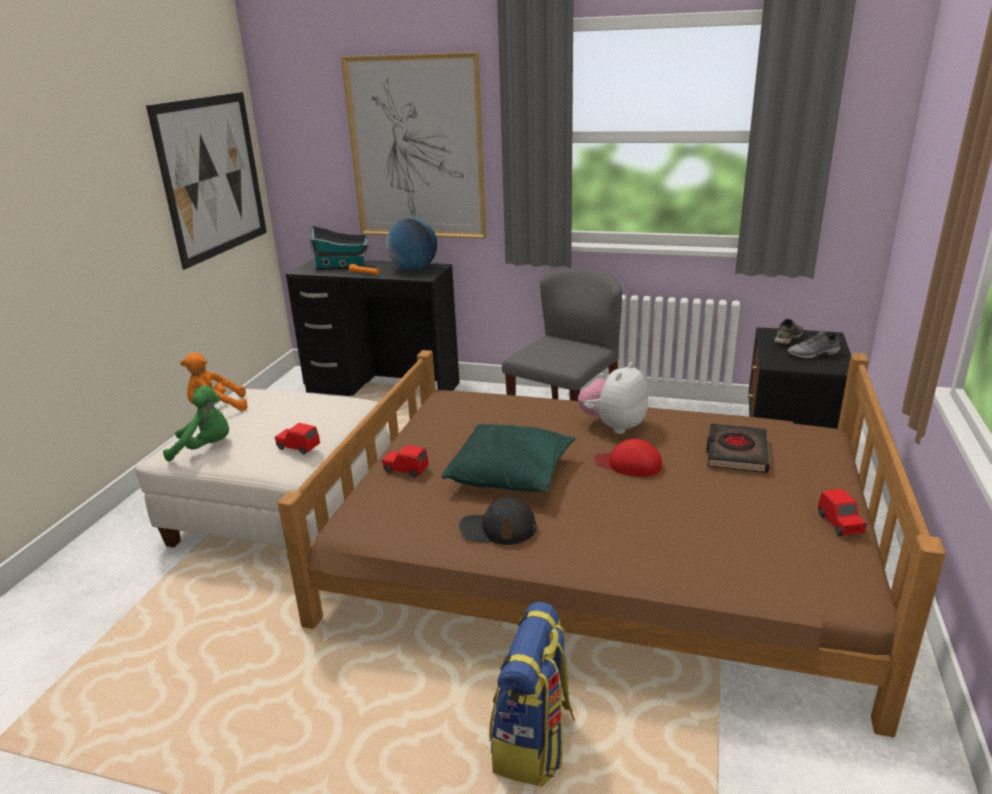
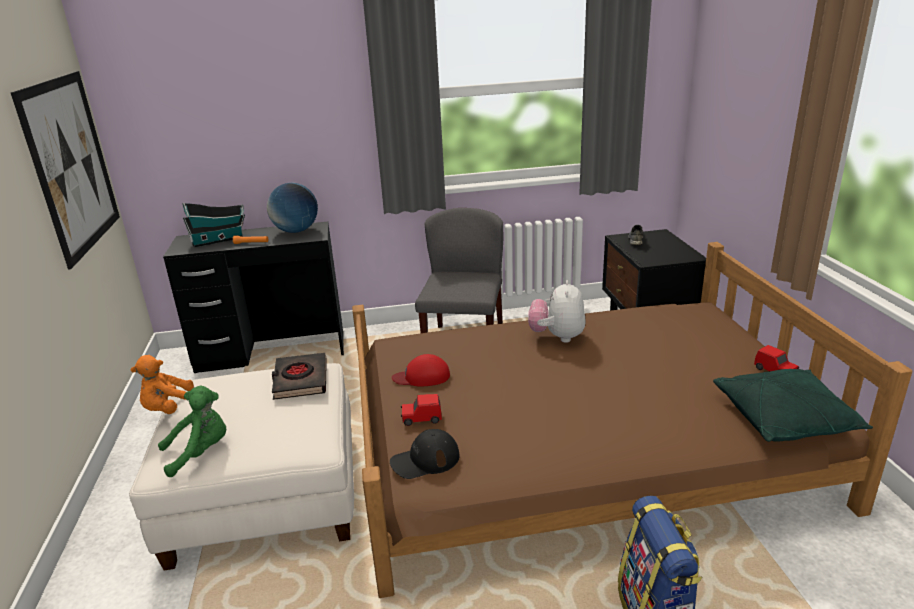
camera: 25 degrees left, 0 degrees up
red toy car [275,423,320,454] -> none
picture [341,52,486,239] -> none
green pillow [441,423,576,493] -> green pillow moved to [713,369,873,442]
black cap [459,497,537,545] -> black cap moved to [390,429,460,479]
red cap [594,439,662,477] -> red cap moved to [392,354,450,387]
black book [706,423,770,473] -> black book moved to [272,353,327,400]
grey shoe [787,330,840,359] -> none

